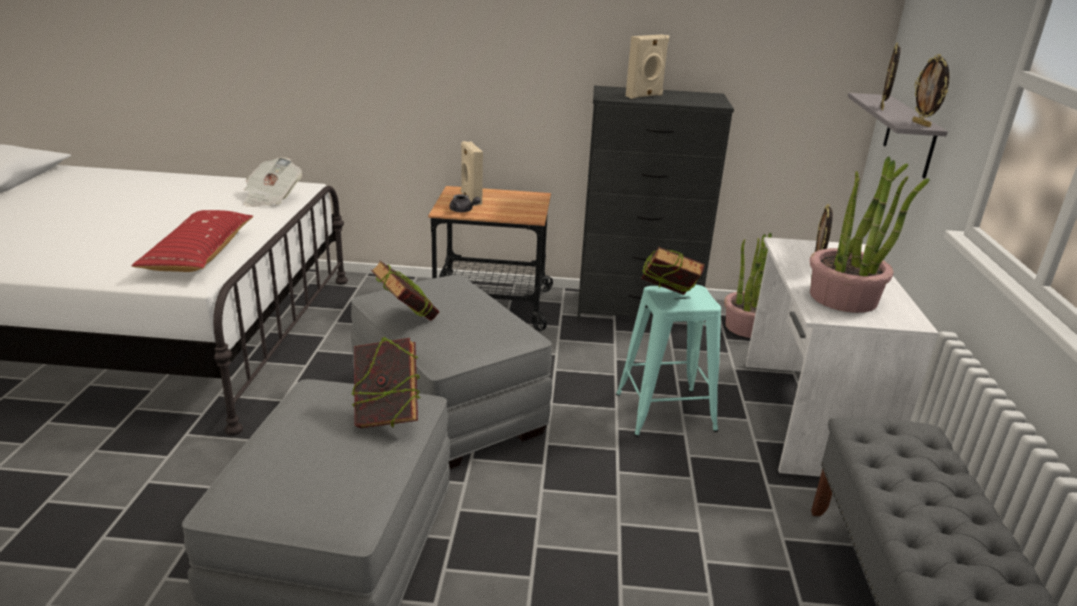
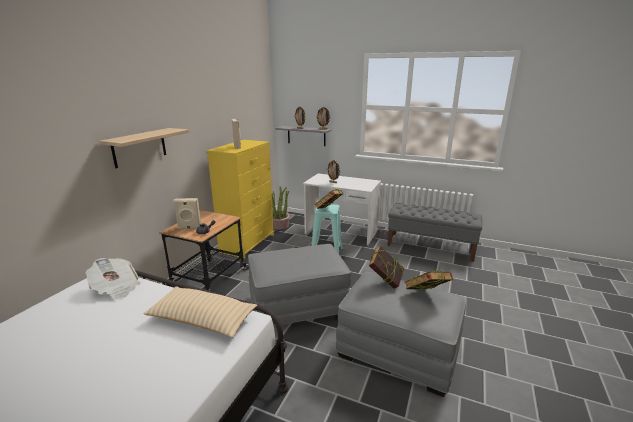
camera: 70 degrees left, 5 degrees down
red pillow [131,210,253,272] -> beige pillow [144,286,258,338]
book [371,260,440,321] -> book moved to [404,270,453,291]
black dresser [577,86,734,320] -> yellow dresser [207,140,274,259]
potted plant [809,156,930,313] -> none
none -> shelf [99,128,189,168]

